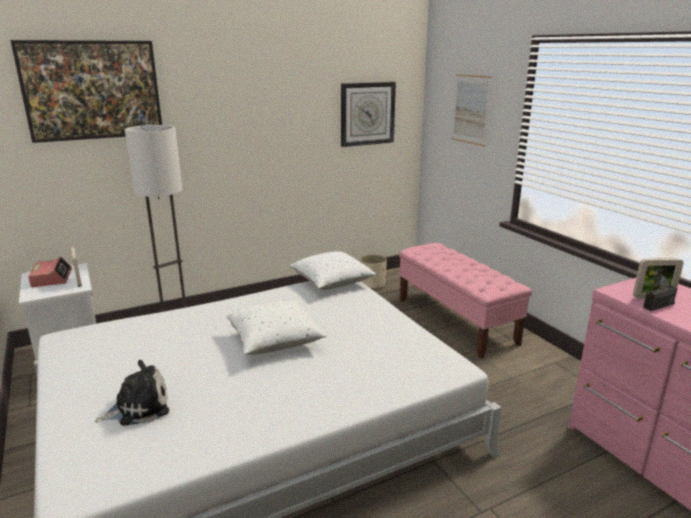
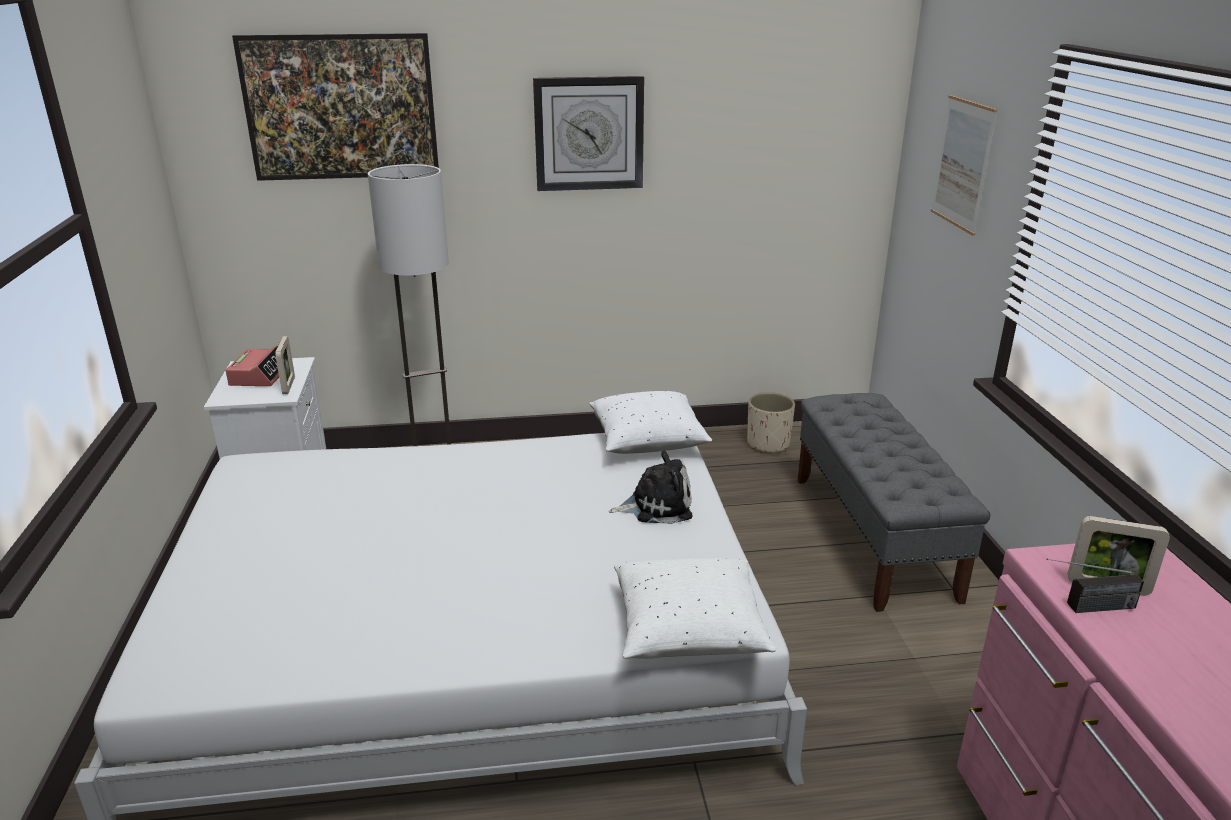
camera: 20 degrees right, 5 degrees up
plush toy [94,360,169,426] -> plush toy moved to [609,450,693,524]
white pillow [226,300,326,355] -> white pillow moved to [614,558,776,659]
wall clock [341,82,396,147] -> wall clock moved to [533,76,644,191]
pink bench [399,243,532,358] -> grey bench [798,393,990,612]

